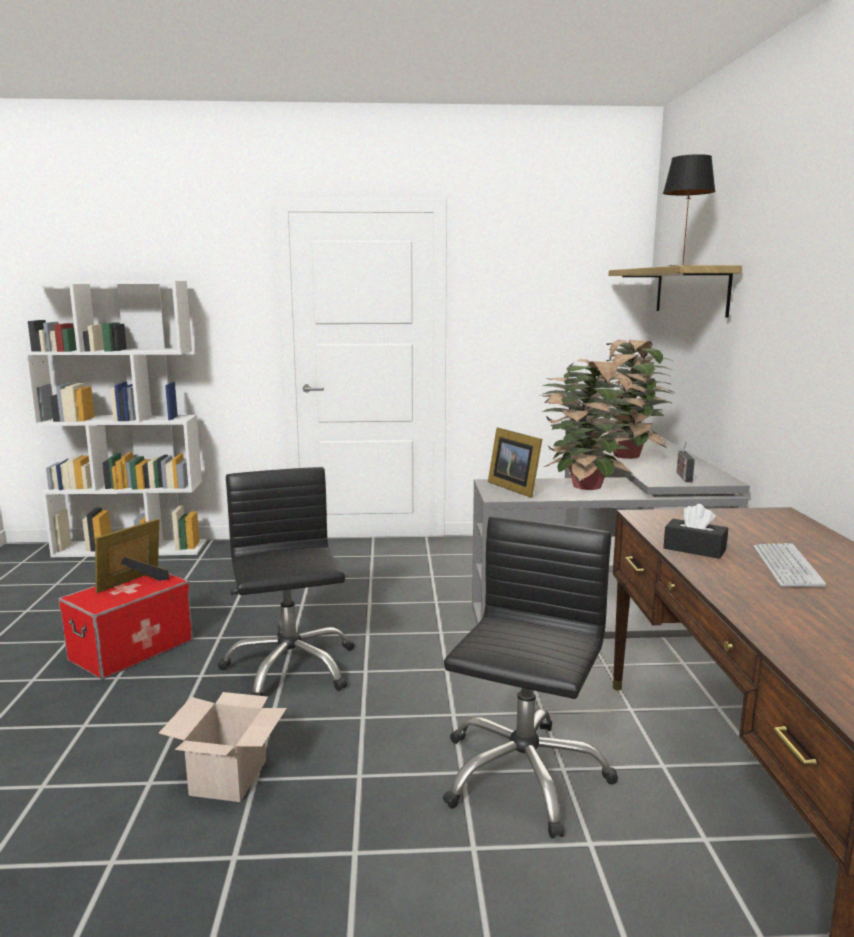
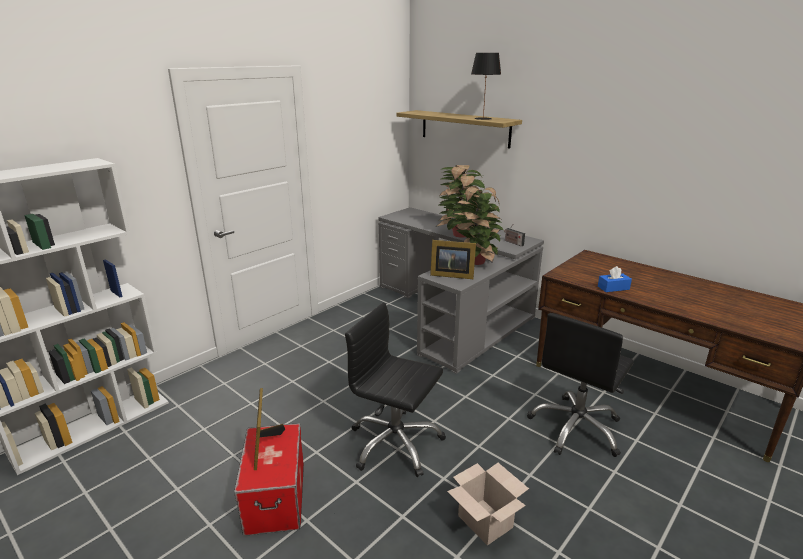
camera: 45 degrees left, 10 degrees up
black office chair [443,516,618,838] -> black office chair turned 120 degrees counterclockwise [527,313,634,457]
black tissue box [663,504,728,559] -> blue tissue box [598,266,632,292]
keyboard [753,543,826,587] -> none

